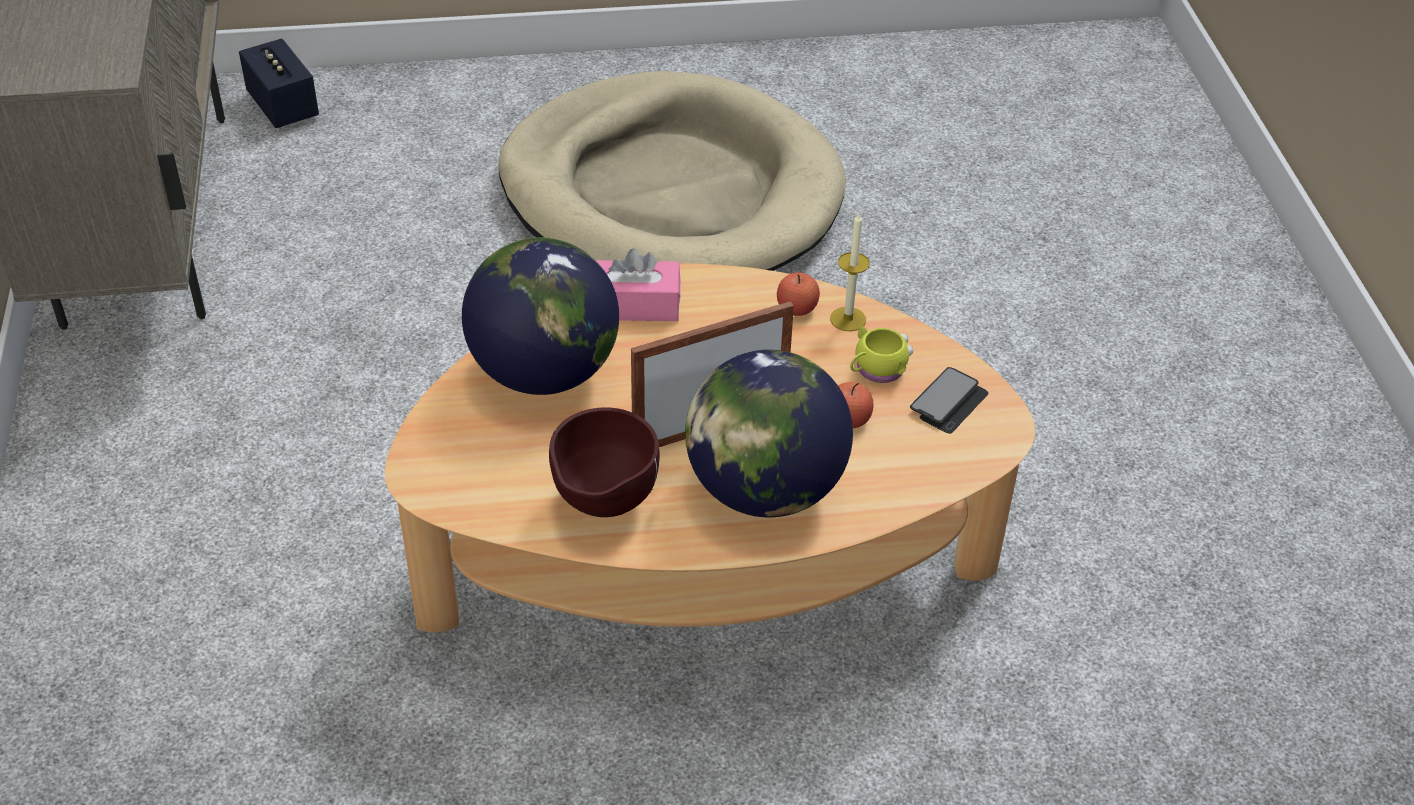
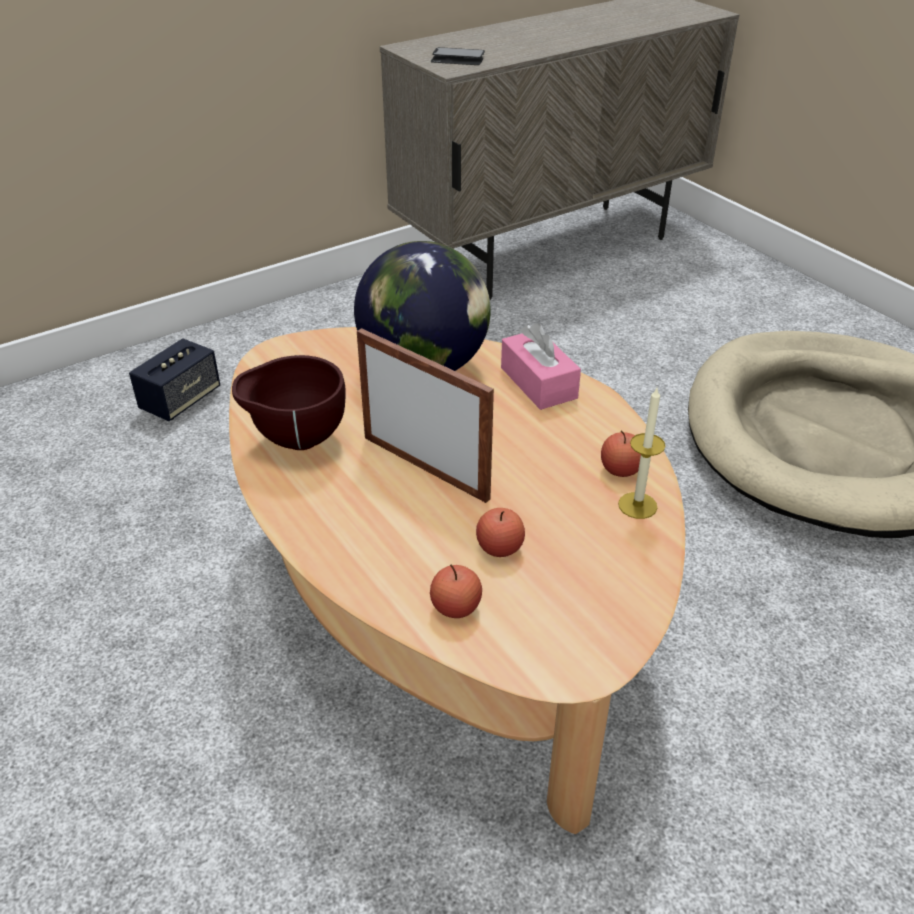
camera: 65 degrees right, 5 degrees down
speaker [239,38,319,128] -> speaker moved to [129,338,220,421]
globe [685,350,853,517] -> none
yellow mug [850,326,913,383] -> none
phone [910,367,988,434] -> phone moved to [431,47,485,65]
none -> apple [430,564,482,618]

